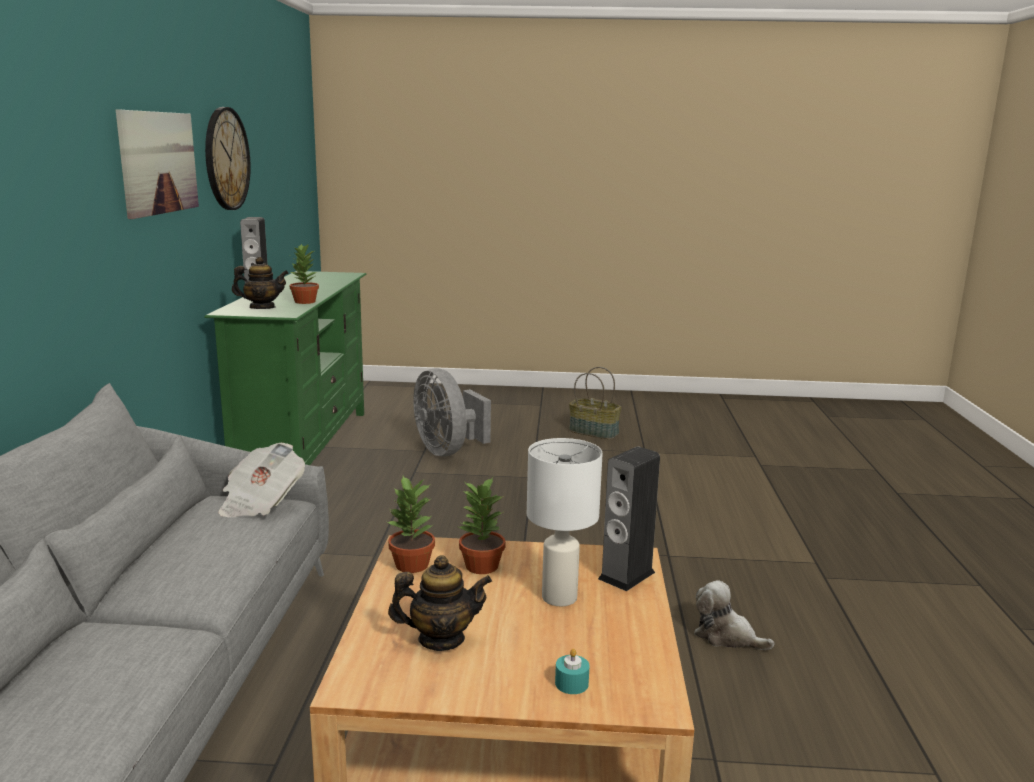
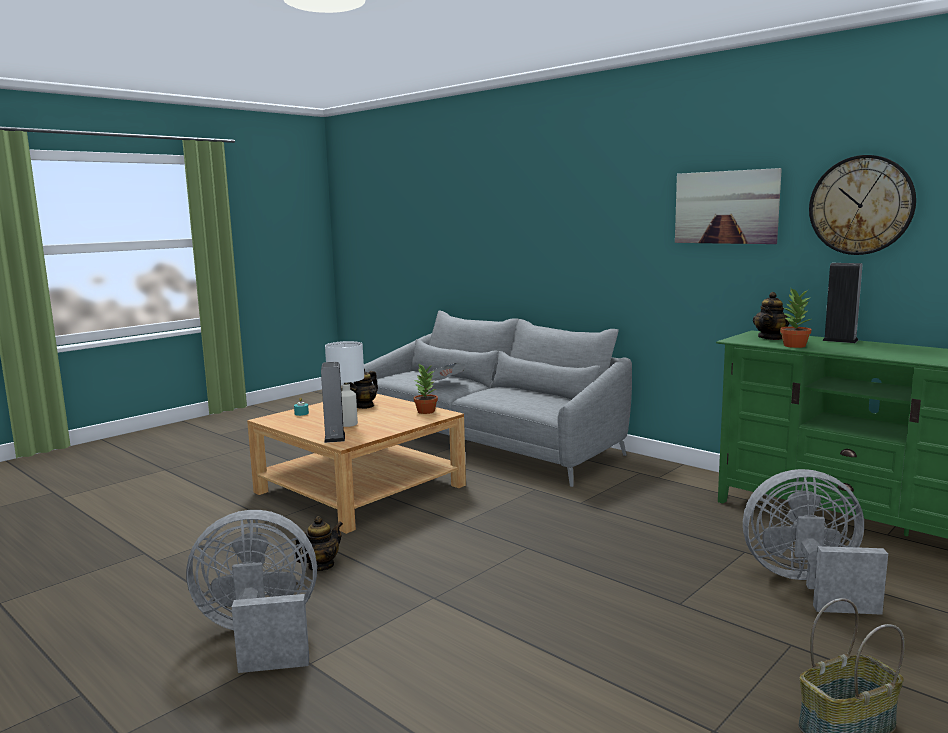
camera: 130 degrees right, 5 degrees down
newspaper [218,443,305,517] -> newspaper moved to [427,363,465,381]
potted plant [459,477,505,574] -> none
plush toy [694,580,774,650] -> teapot [295,516,343,571]
none -> grey fan [186,510,317,673]

